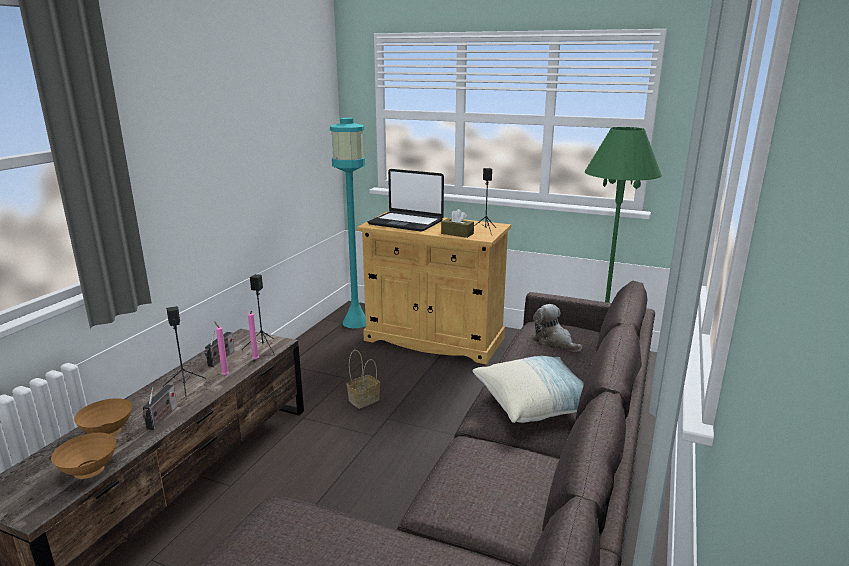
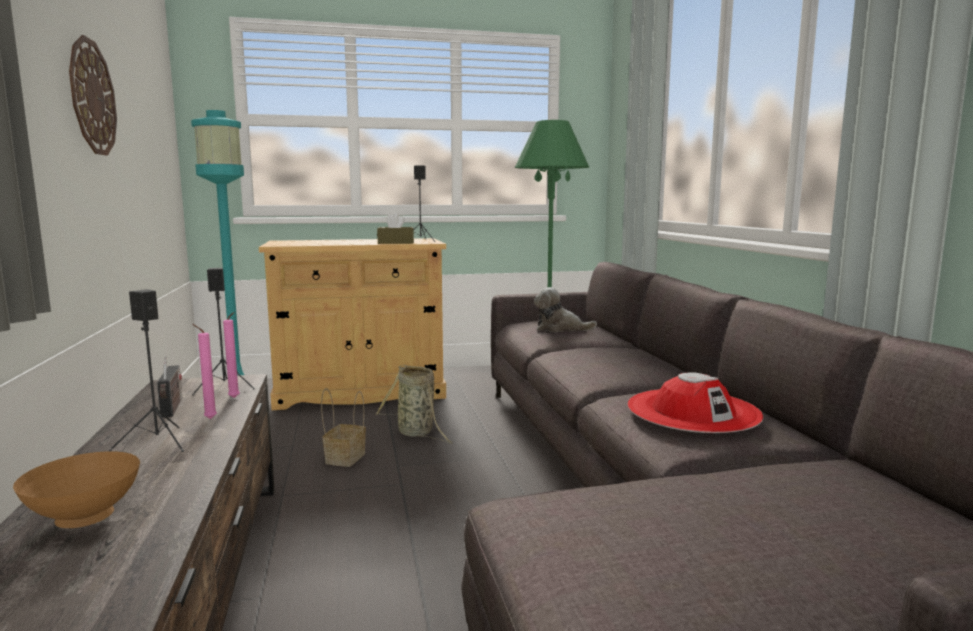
camera: 35 degrees left, 10 degrees down
brown bowl [51,433,116,479] -> none
radio [143,385,177,430] -> none
laptop [368,169,444,232] -> none
pillow [473,356,584,423] -> none
none -> wall clock [69,35,117,156]
none -> basket [375,365,453,444]
none -> red hat [627,372,763,433]

